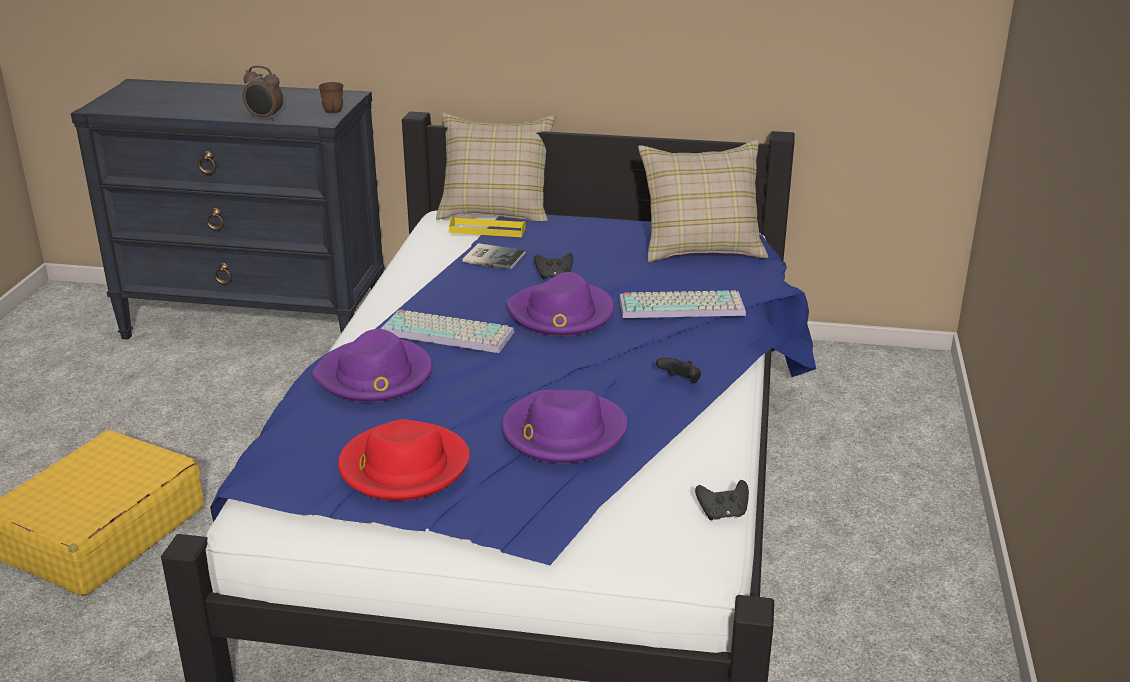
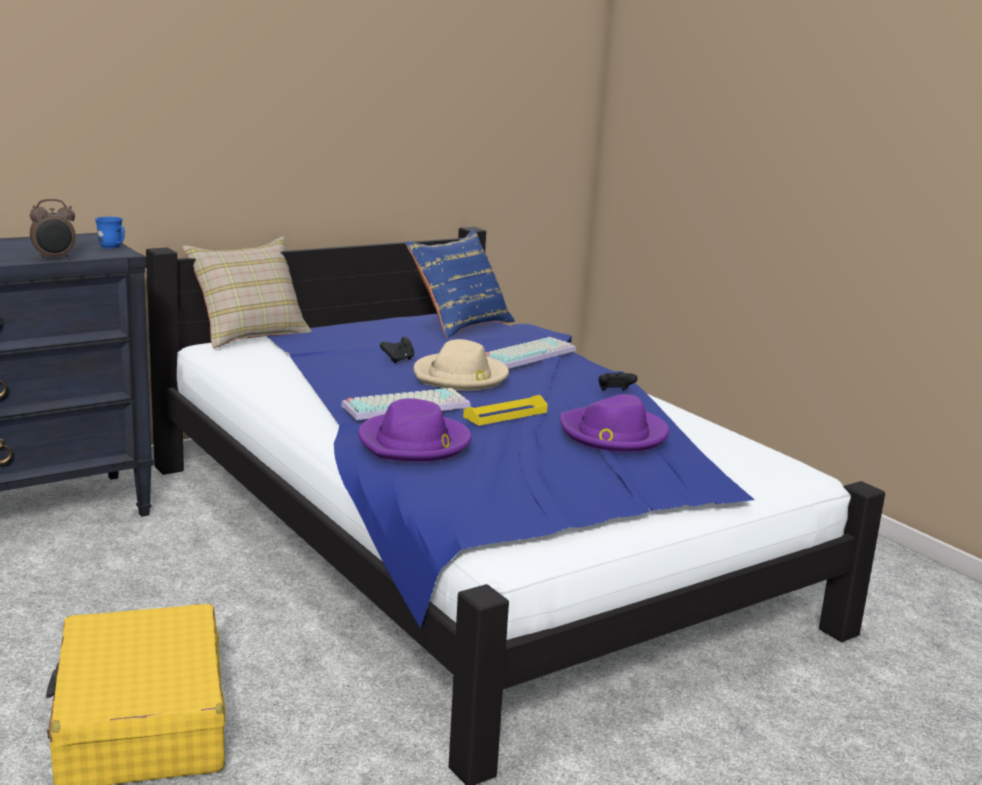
camera: 45 degrees left, 10 degrees down
brown mug [318,82,344,114] -> blue mug [95,217,125,249]
red hat [338,419,470,501] -> none
yellow tray [449,216,526,237] -> yellow tray moved to [463,395,548,426]
book [462,243,525,270] -> none
purple hat [506,272,614,336] -> beige hat [413,339,509,390]
beige pillow [638,140,768,262] -> blue pillow [405,230,515,338]
black game controller [695,480,749,520] -> none

